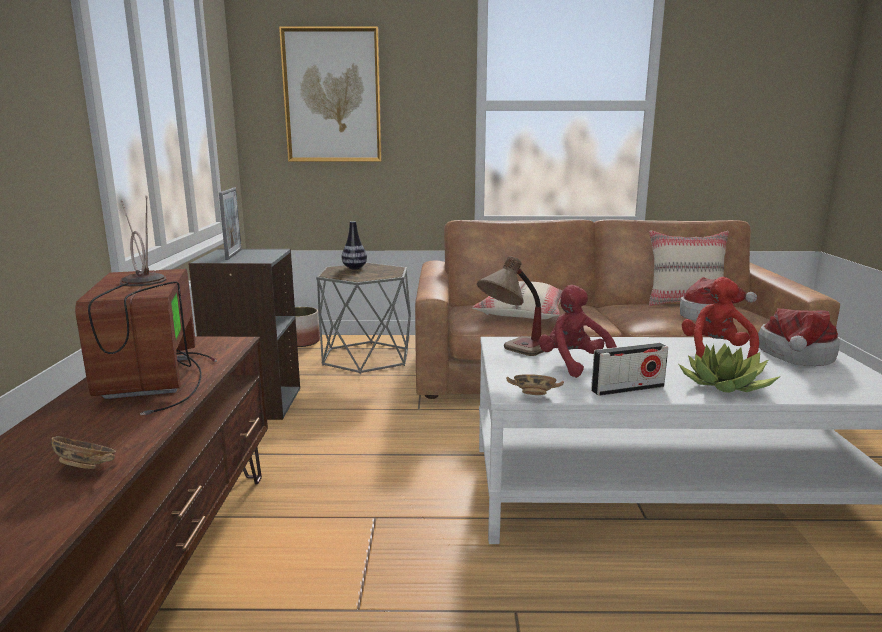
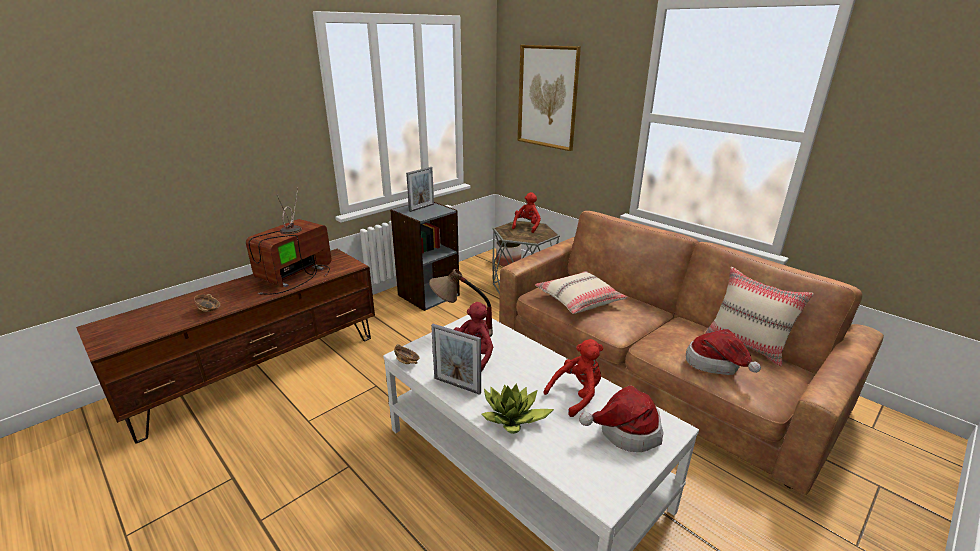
camera: 45 degrees right, 10 degrees up
vase [342,221,367,269] -> red plush toy [512,192,541,233]
radio [591,343,668,396] -> picture frame [431,324,481,395]

